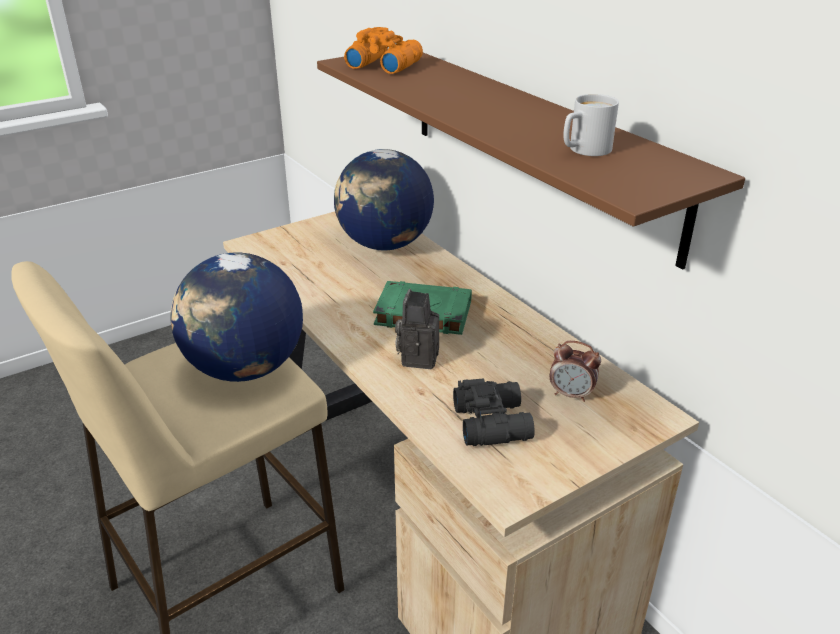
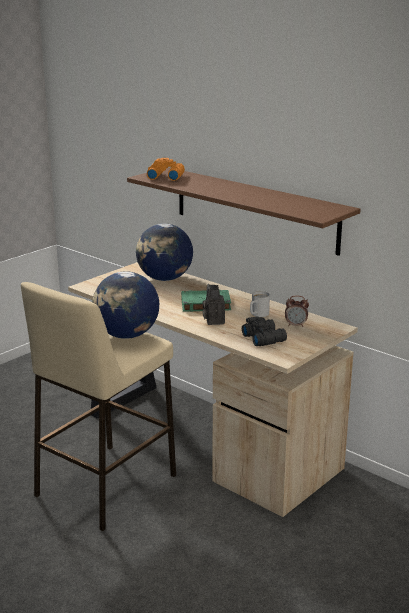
camera: 15 degrees left, 10 degrees down
white mug [563,94,619,156] -> white mug moved to [250,291,270,317]

